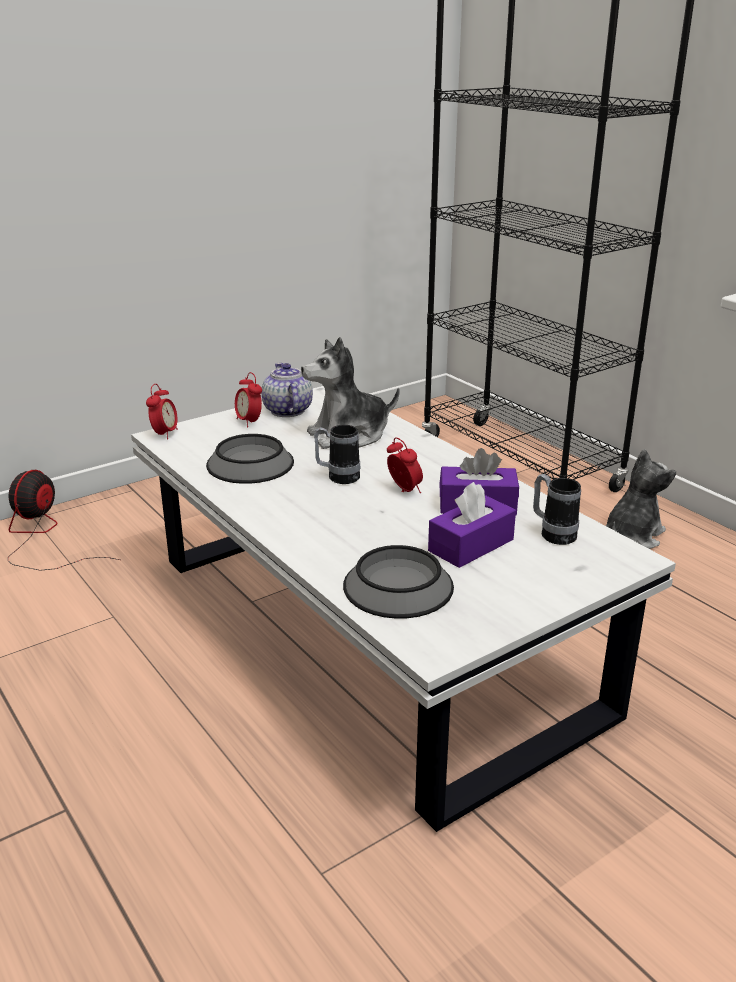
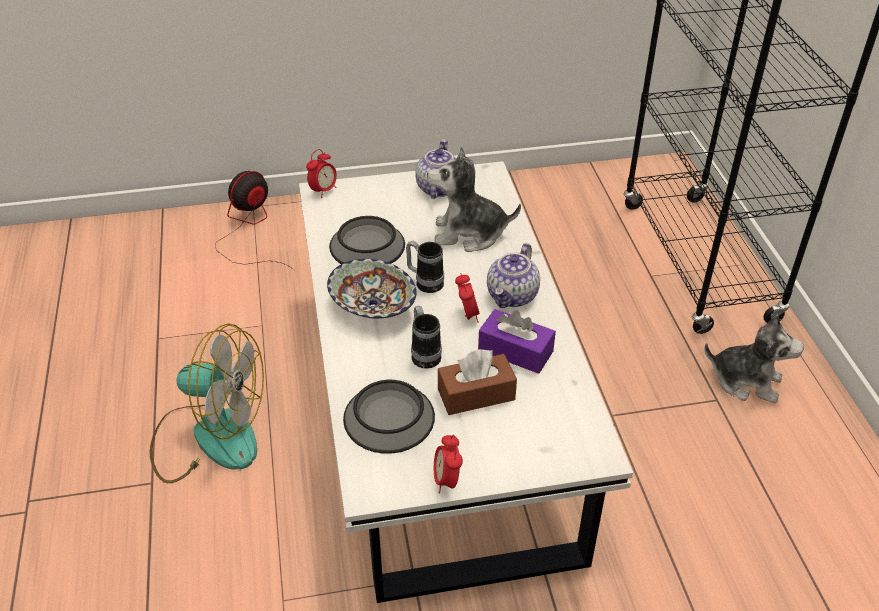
camera: 25 degrees right, 15 degrees up
alarm clock [235,372,262,428] -> alarm clock moved to [434,435,463,494]
purple tissue box [428,482,516,568] -> brown tissue box [438,349,517,415]
mug [533,474,581,545] -> mug moved to [411,306,442,369]
plush toy [606,449,676,549] -> plush toy turned 45 degrees clockwise [705,314,804,403]
none -> fan [150,323,264,483]
none -> bowl [327,259,416,319]
none -> teapot [487,243,540,308]

